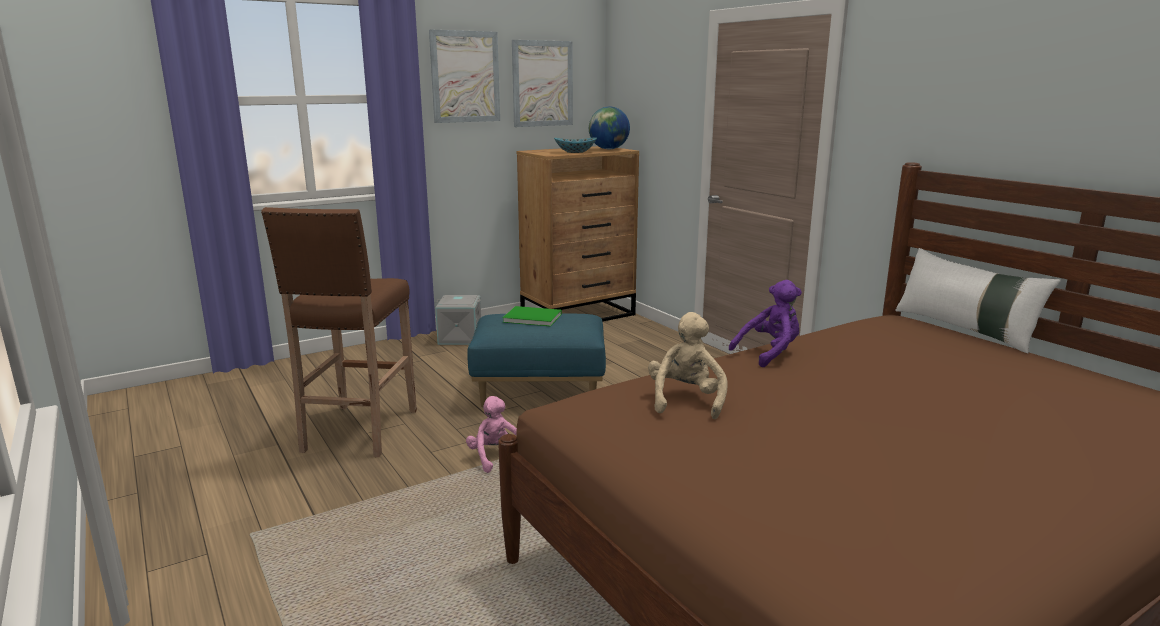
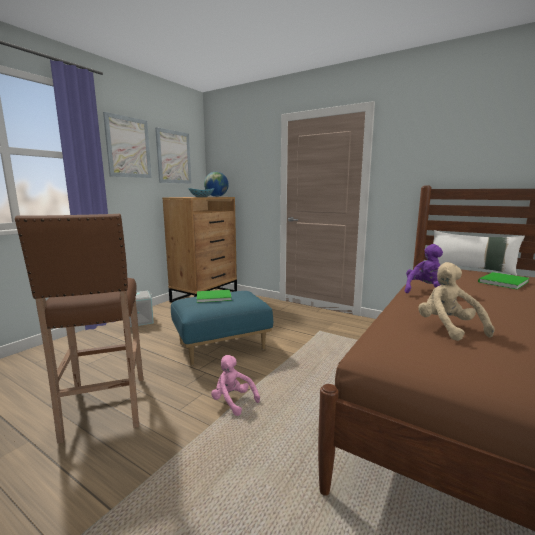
camera: 25 degrees left, 5 degrees down
none -> green book [478,272,529,289]

